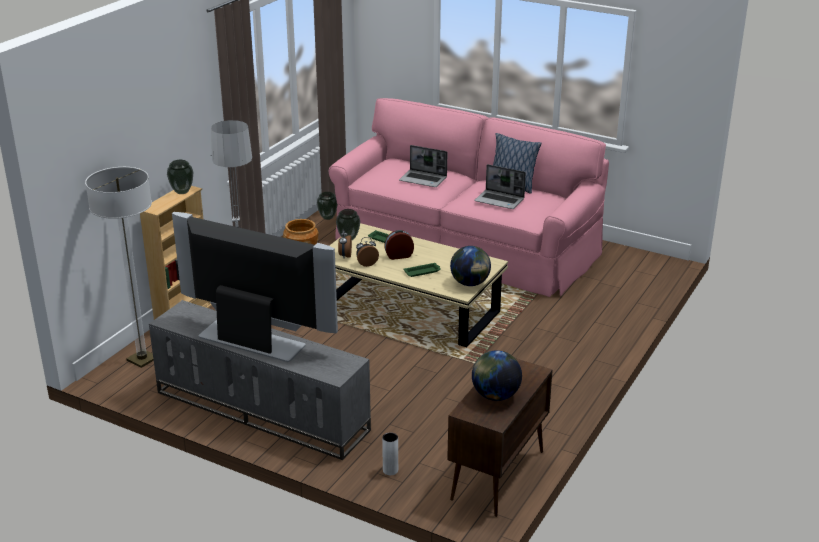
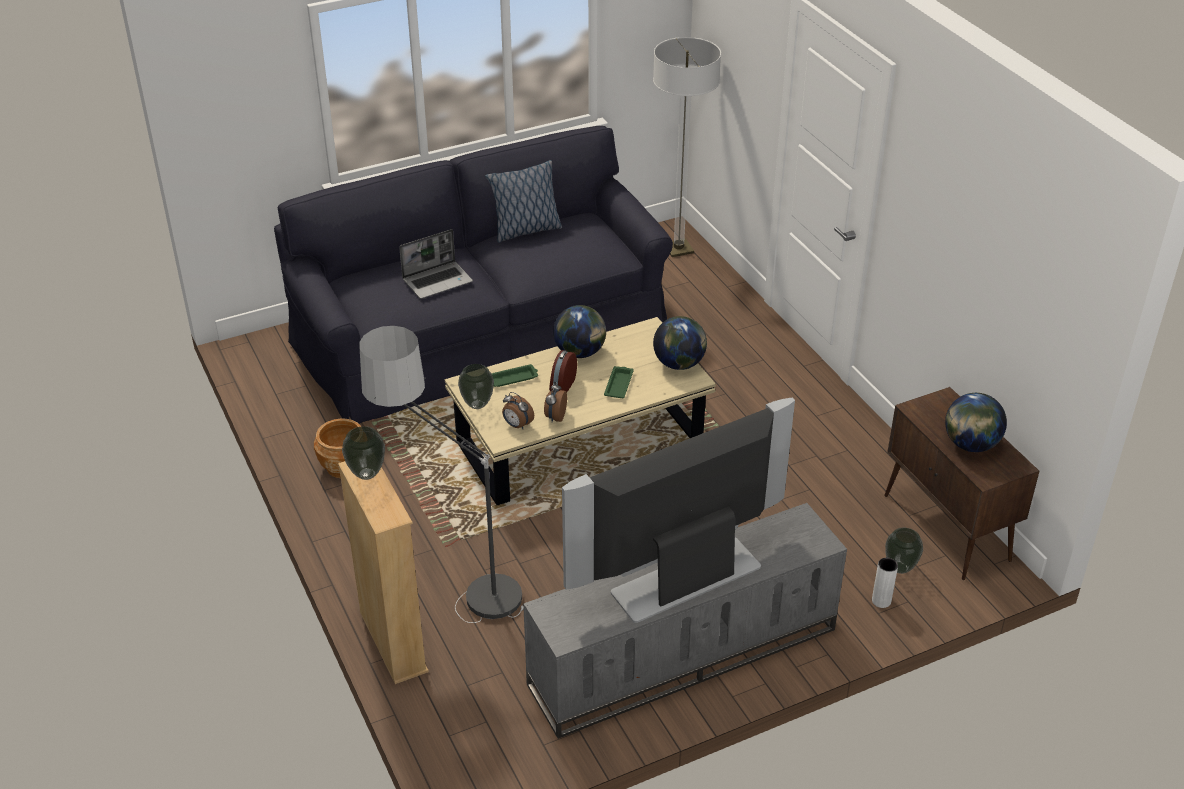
camera: 55 degrees left, 10 degrees up
floor lamp [85,167,154,368] -> floor lamp moved to [653,37,721,257]
vase [317,192,338,220] -> vase moved to [885,528,923,574]
pink sofa [329,98,609,297] -> black sofa [274,126,673,424]
laptop [474,164,526,209] -> none
none -> globe [553,305,606,358]

